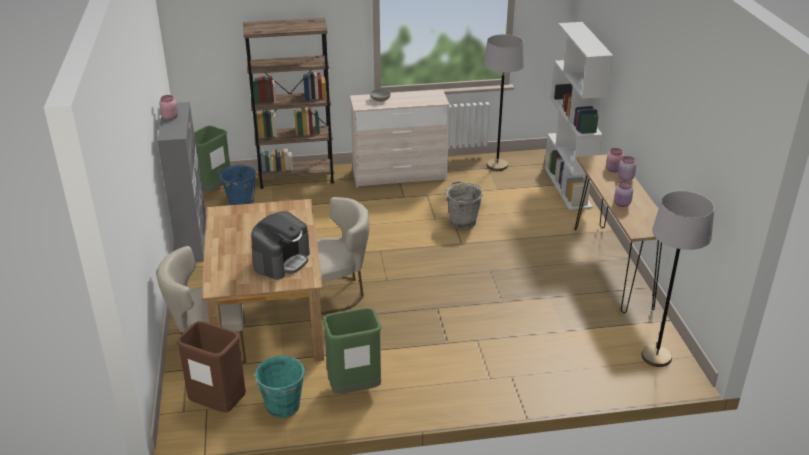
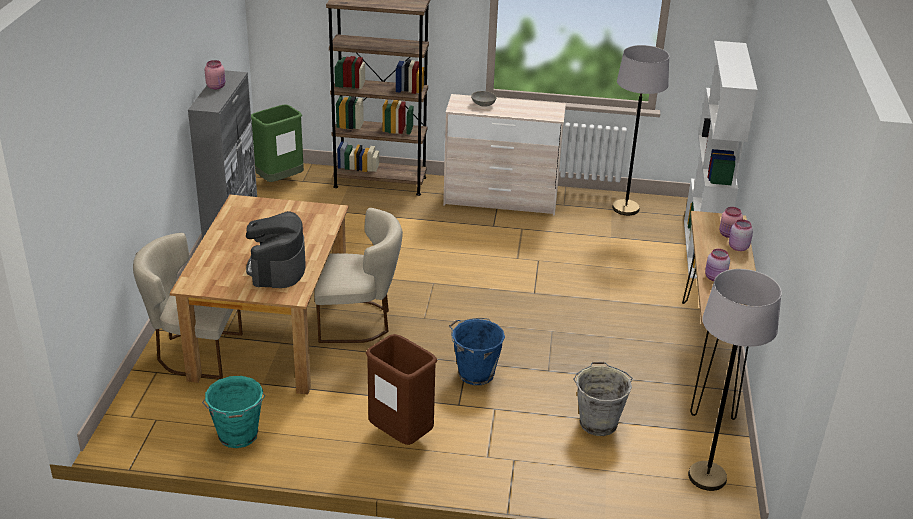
camera: 15 degrees right, 0 degrees up
brown trash can [176,321,246,412] -> brown trash can moved to [365,334,437,445]
blue bucket [217,164,256,205] -> blue bucket moved to [449,318,505,385]
coffee machine [251,211,310,280] -> coffee machine turned 135 degrees clockwise [246,211,306,288]
green trash can [323,308,382,394] -> none
grey bucket [444,181,483,229] -> grey bucket moved to [574,362,632,436]

